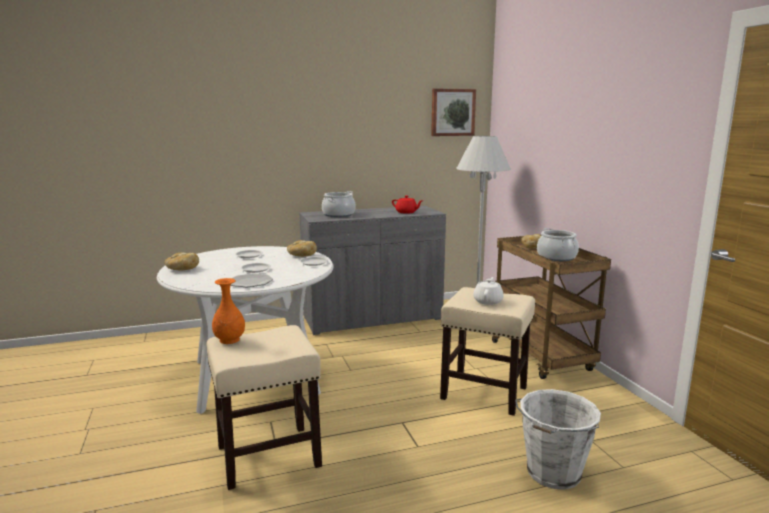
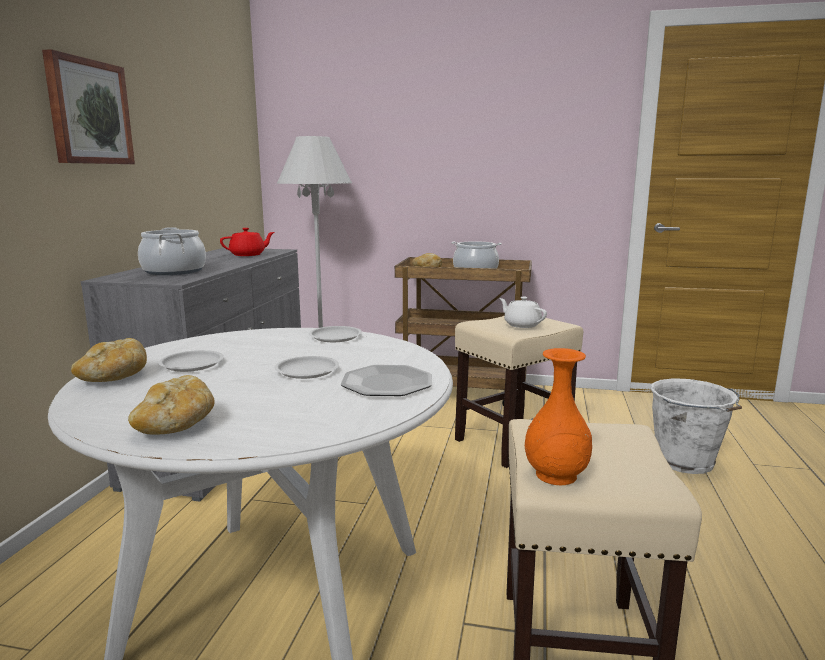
camera: 60 degrees left, 0 degrees up
bread [287,240,317,257] -> bread moved to [71,338,147,382]
picture [431,88,476,136] -> picture moved to [42,49,135,164]

